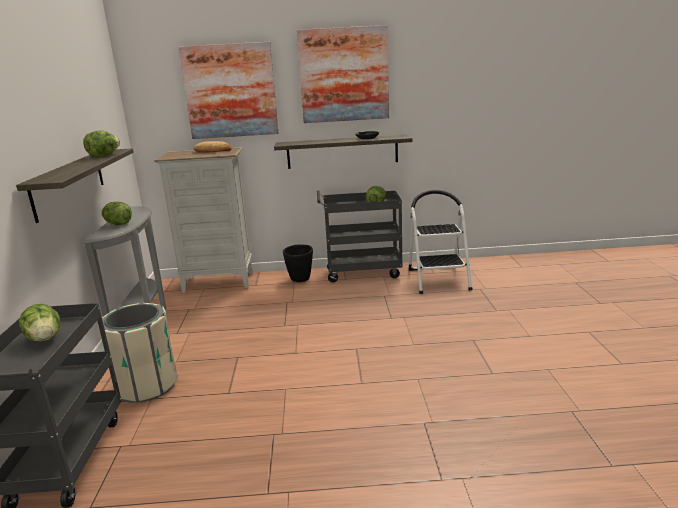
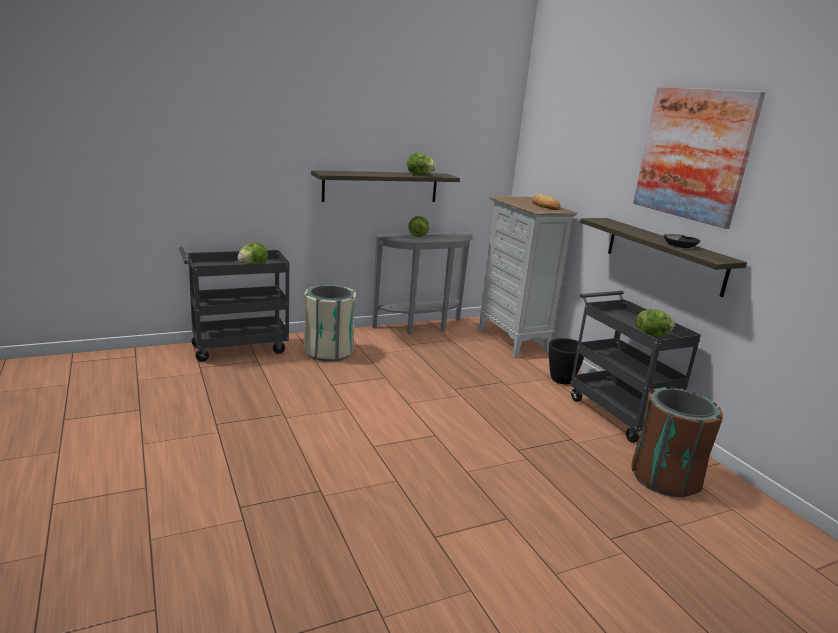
camera: 65 degrees right, 0 degrees up
picture [179,42,278,139] -> none
step ladder [409,190,473,294] -> brown trash can [632,387,723,497]

